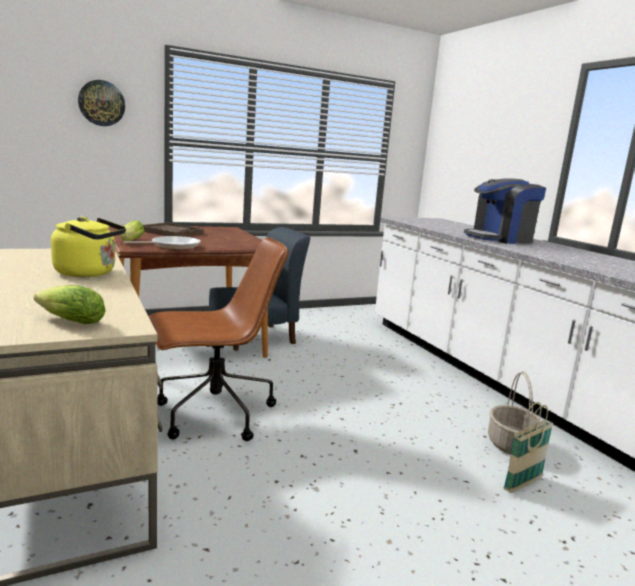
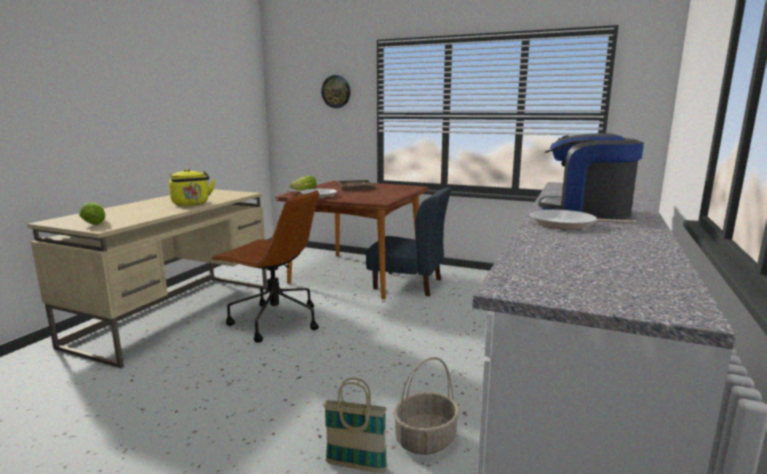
camera: 50 degrees right, 0 degrees up
none -> frying pan [530,209,636,230]

